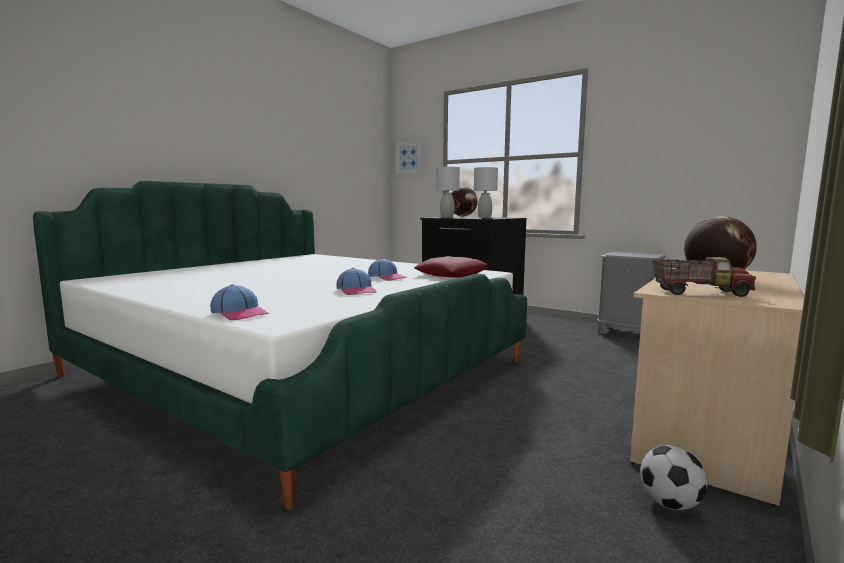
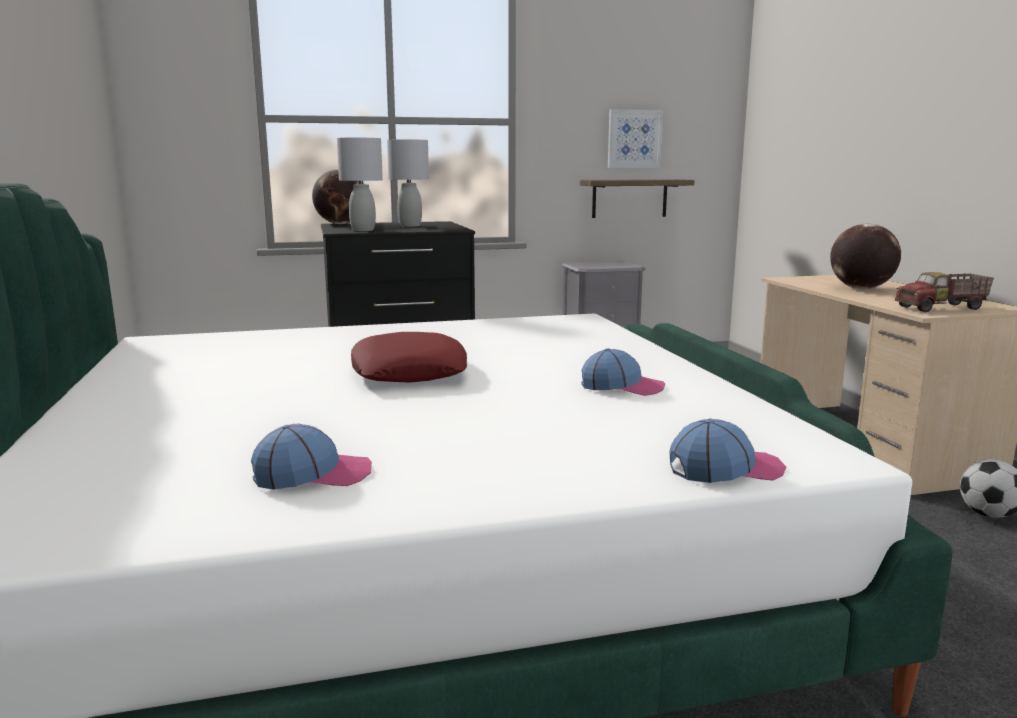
camera: 50 degrees left, 5 degrees up
cap [368,258,406,281] -> cap moved to [251,424,372,490]
picture [396,140,422,174] -> picture moved to [608,109,663,168]
red pillow [414,256,489,278] -> red pillow moved to [351,332,467,383]
toy truck [653,257,756,297] -> toy truck turned 150 degrees counterclockwise [895,272,994,312]
none -> shelf [580,179,694,218]

